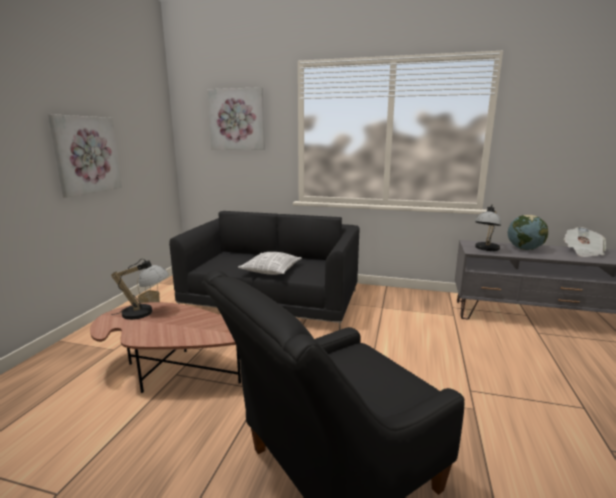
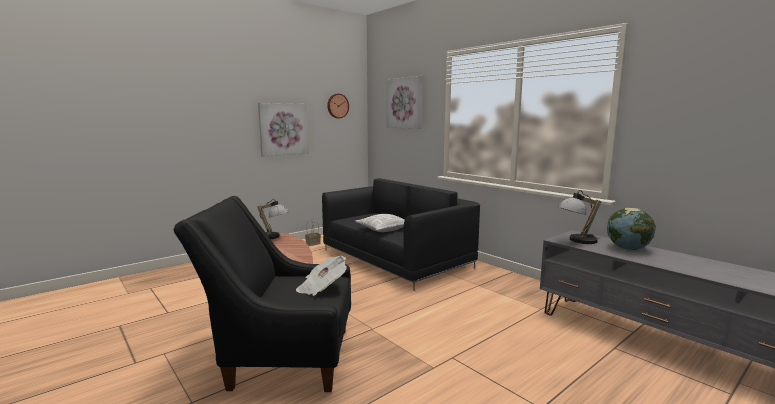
camera: 35 degrees right, 5 degrees down
newspaper [564,227,606,257] -> newspaper moved to [296,256,347,296]
none -> wall clock [327,94,349,118]

